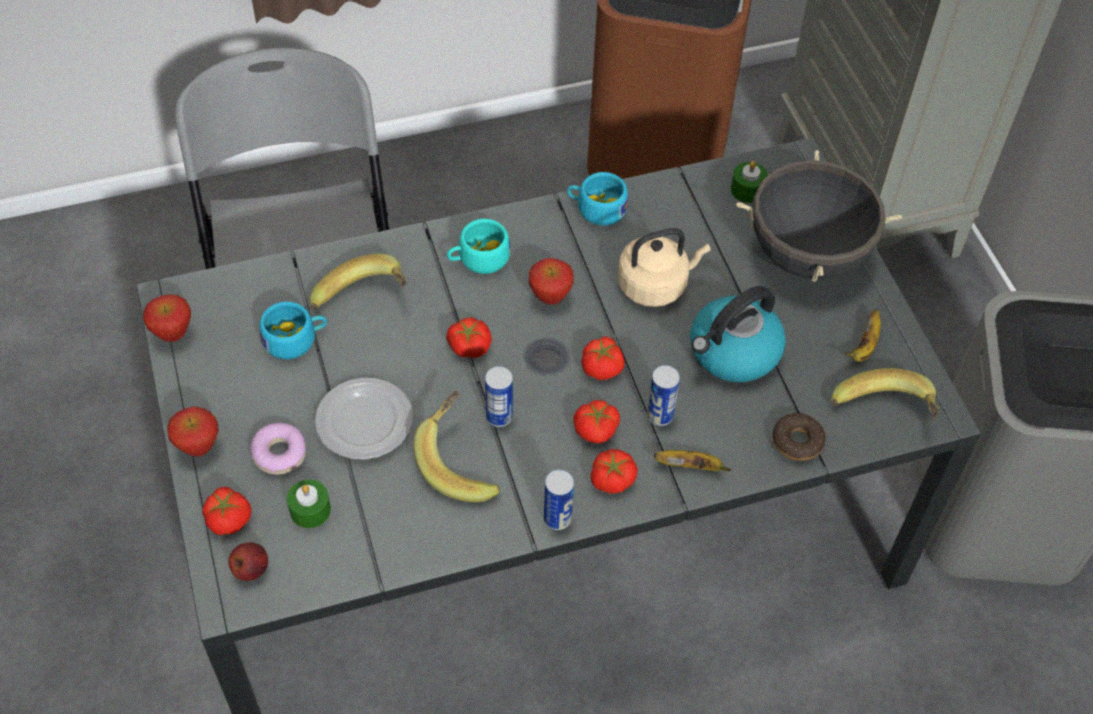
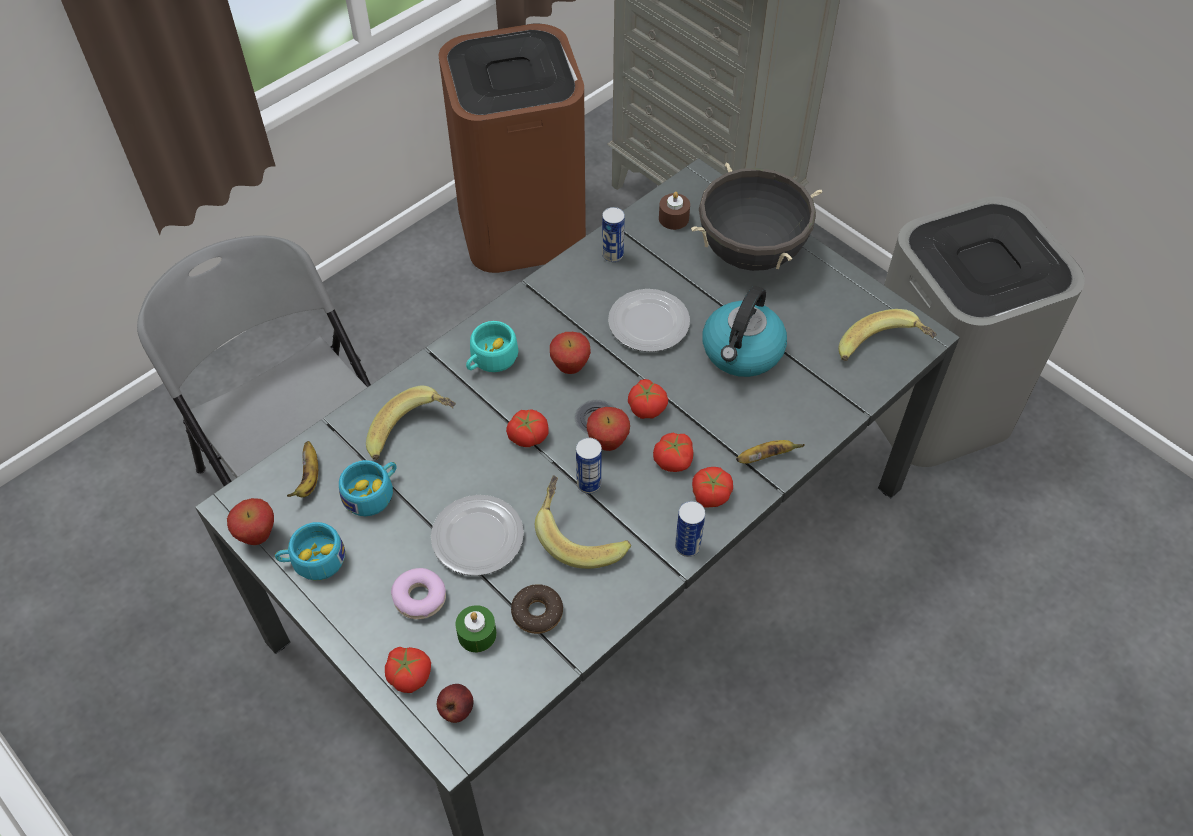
camera: 25 degrees left, 0 degrees up
apple [167,406,219,457] -> apple moved to [587,407,630,451]
turquoise cup [567,172,628,226] -> turquoise cup moved to [275,522,345,580]
beige kettle [618,228,710,307] -> plate [608,289,690,352]
can [647,365,680,426] -> can moved to [602,207,625,262]
green candle [731,161,768,203] -> brown candle [659,192,690,230]
donut [772,413,826,461] -> donut moved to [511,584,563,634]
banana [844,309,881,362] -> banana moved to [287,441,318,497]

